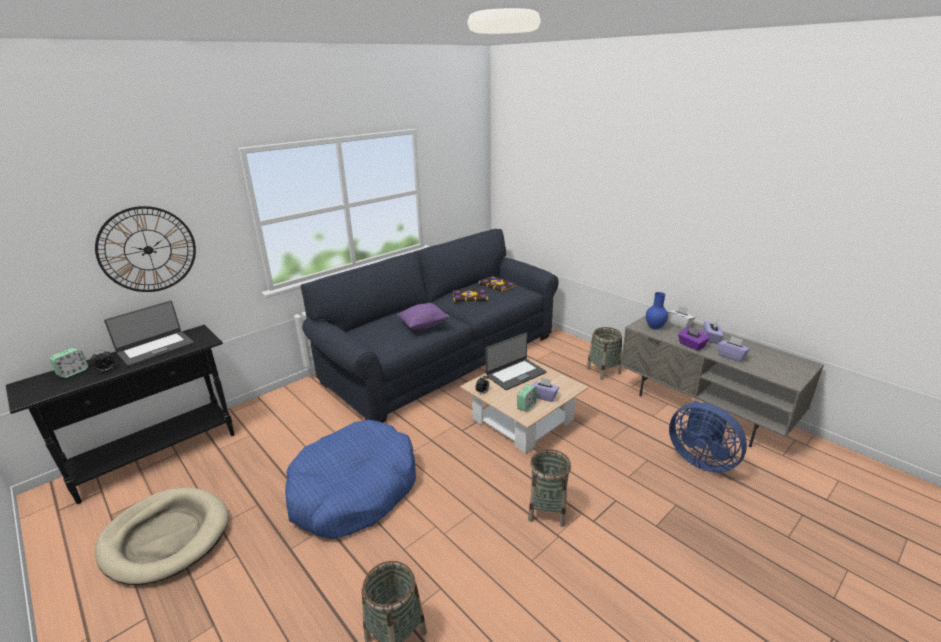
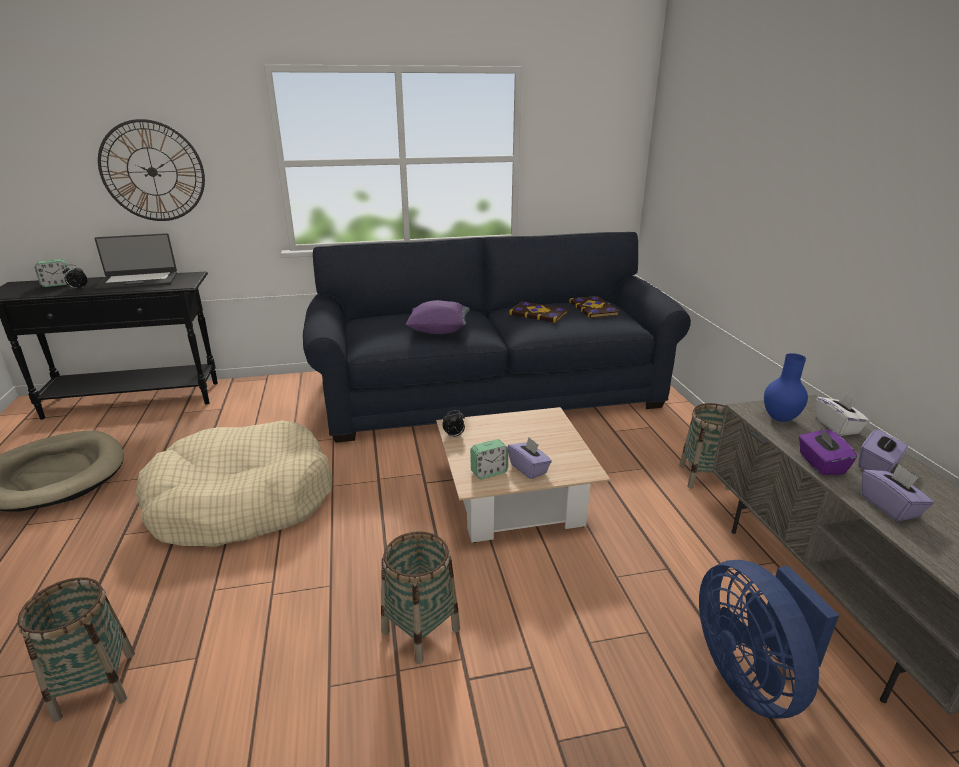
camera: 30 degrees right, 0 degrees up
blue dog bed [285,420,416,539] -> beige dog bed [135,421,332,547]
laptop [486,333,547,390] -> none

